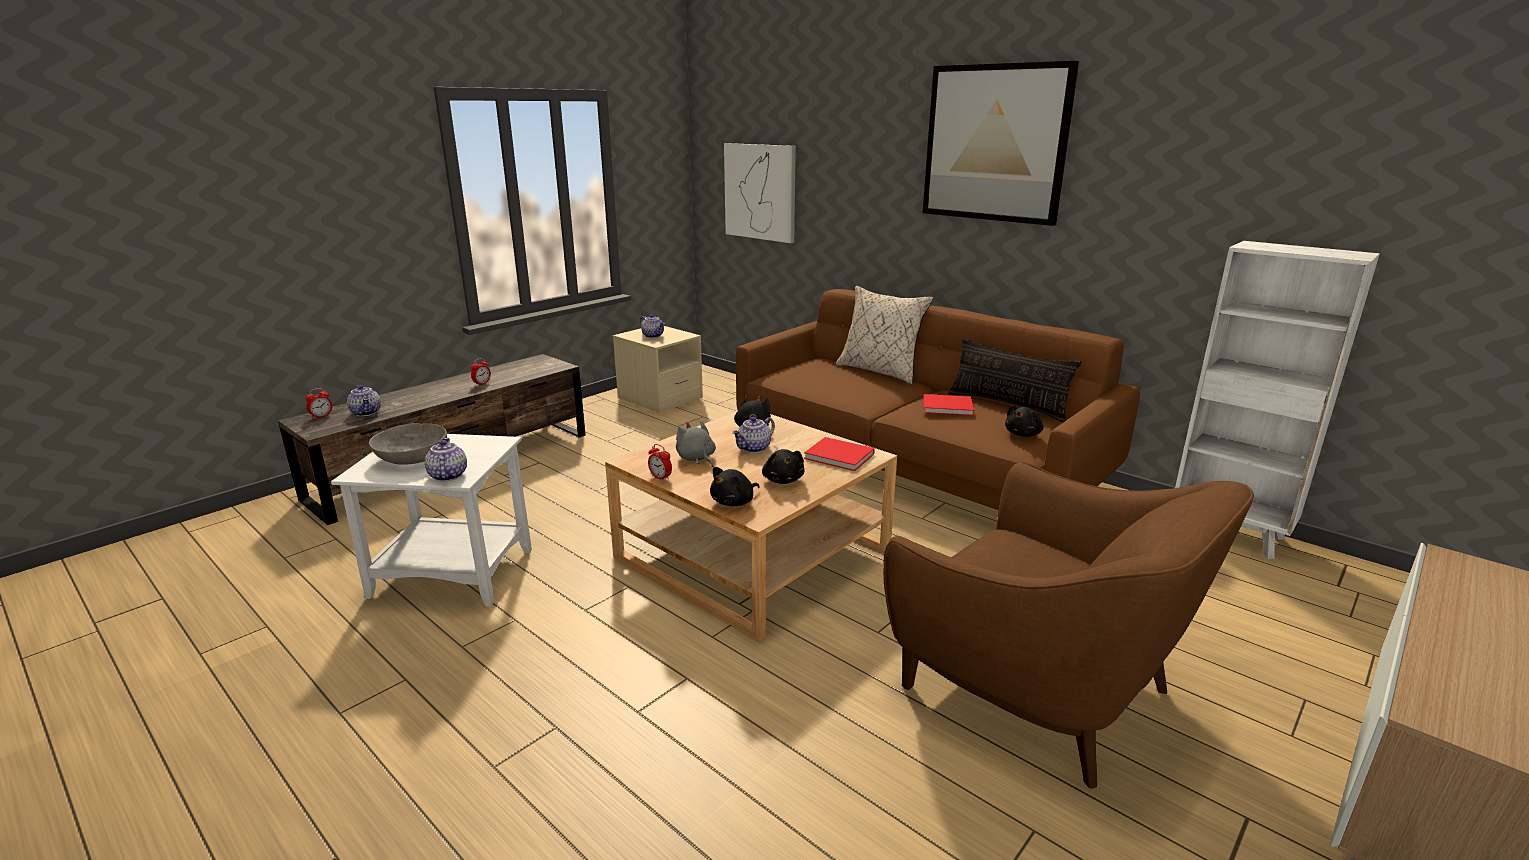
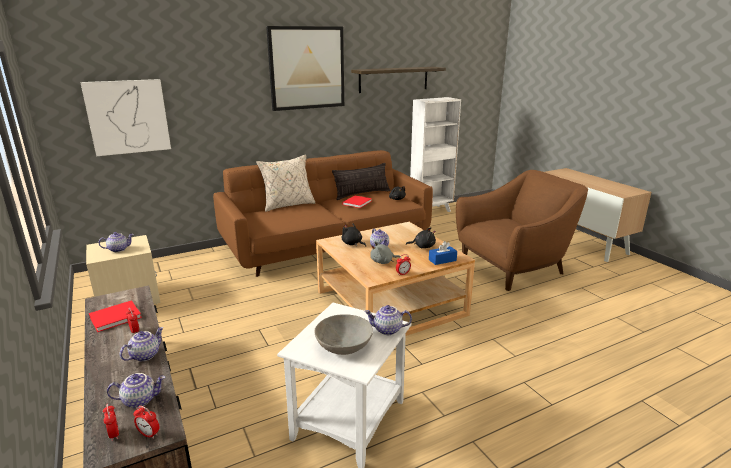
camera: 70 degrees left, 0 degrees up
black plush toy [710,467,760,506] -> blue tissue box [429,241,457,265]
red book [804,437,875,471] -> red book moved to [89,300,142,332]
none -> teapot [120,327,164,361]
none -> alarm clock [134,406,159,439]
none -> shelf [351,67,446,93]

